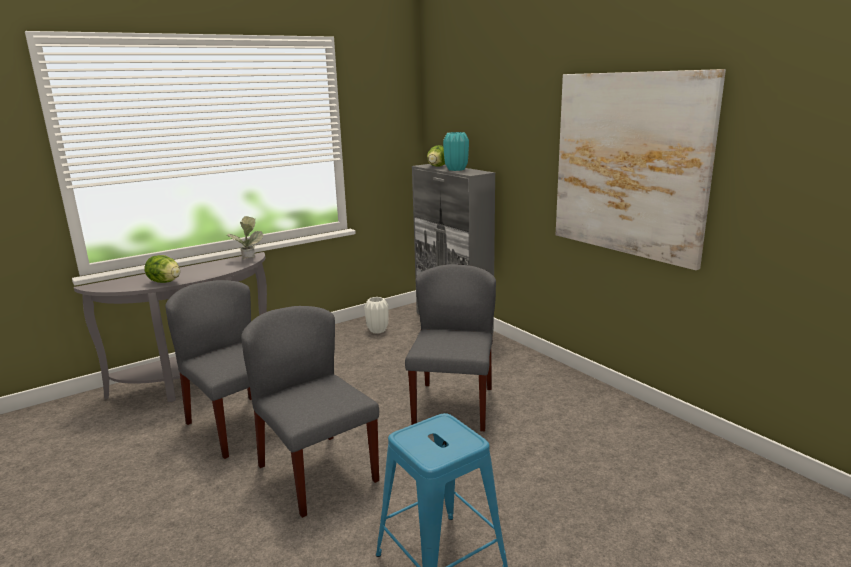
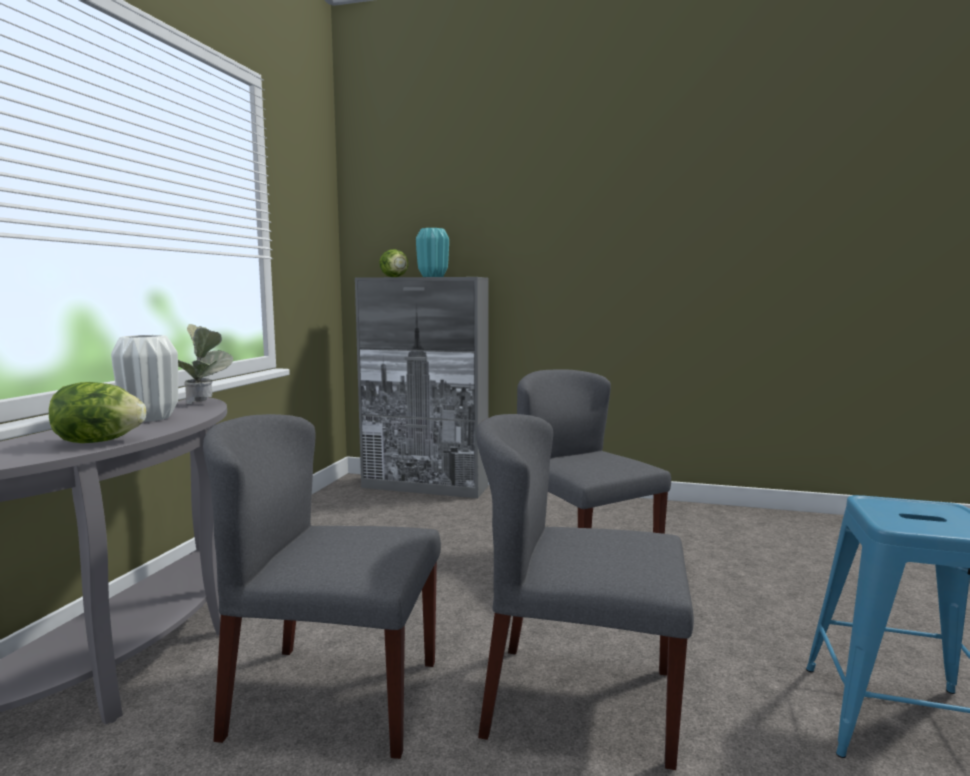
camera: 40 degrees left, 10 degrees down
white vase [364,297,389,334] -> white vase moved to [111,335,178,422]
picture [556,69,726,270] -> none

